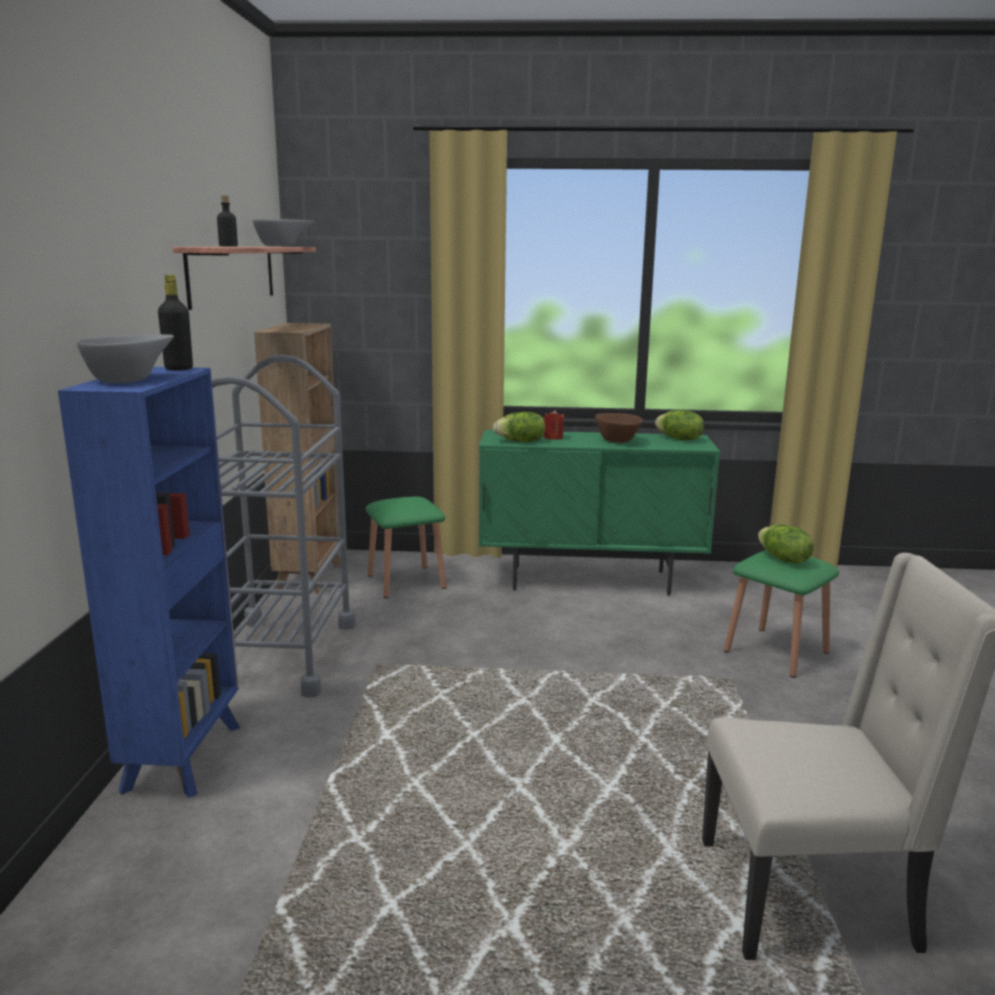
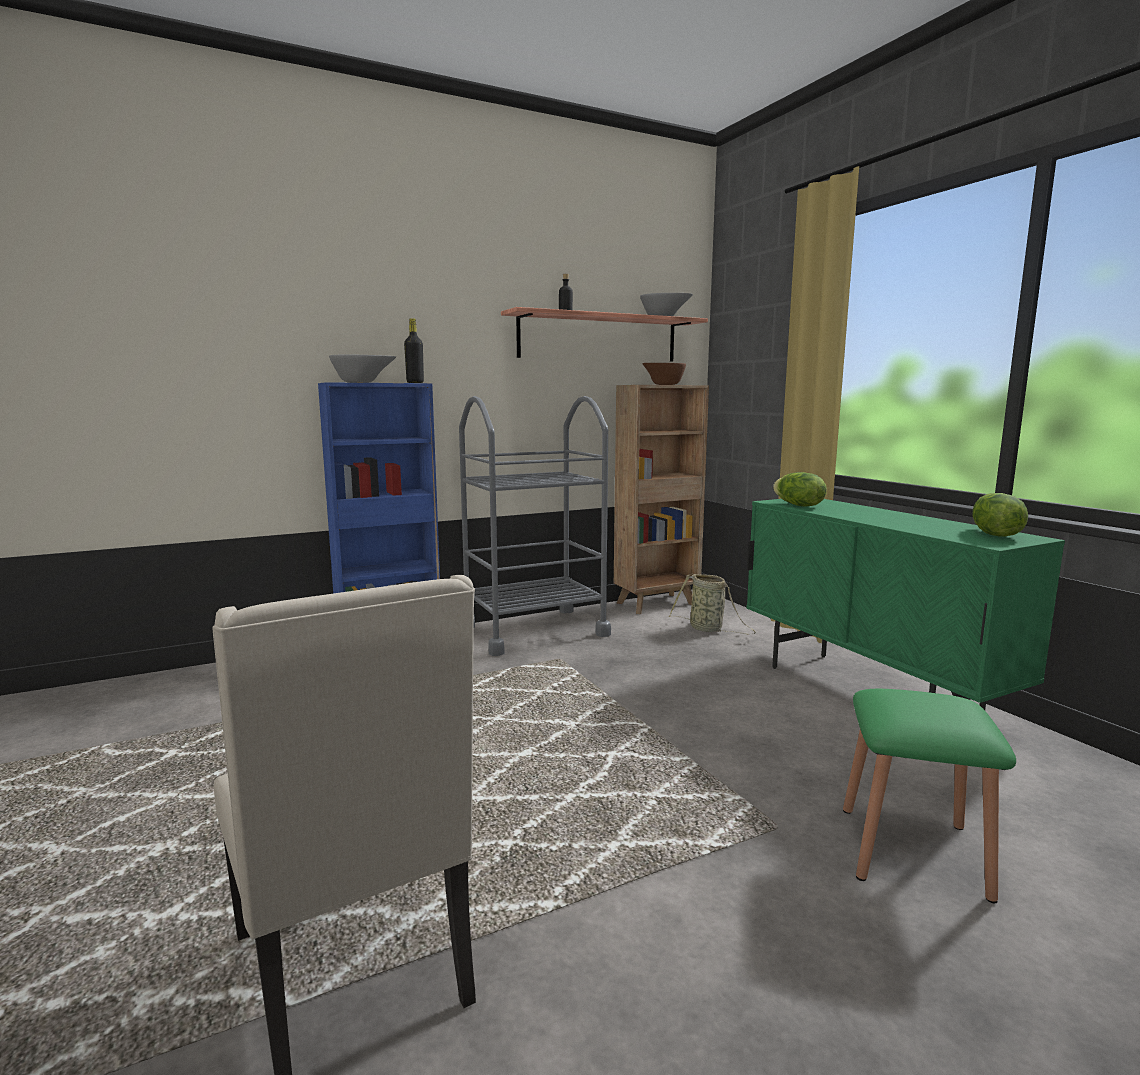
camera: 60 degrees right, 5 degrees down
green stool [366,496,447,598] -> basket [669,574,756,634]
red candle [544,410,564,440] -> none
brown bowl [595,413,643,443] -> brown bowl moved to [642,363,686,385]
lettuce [758,524,814,564] -> none

